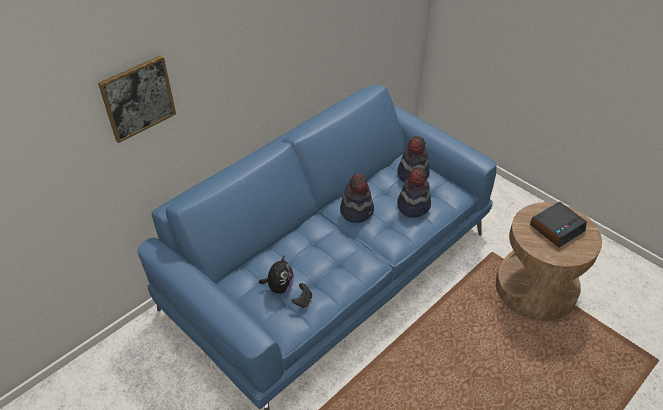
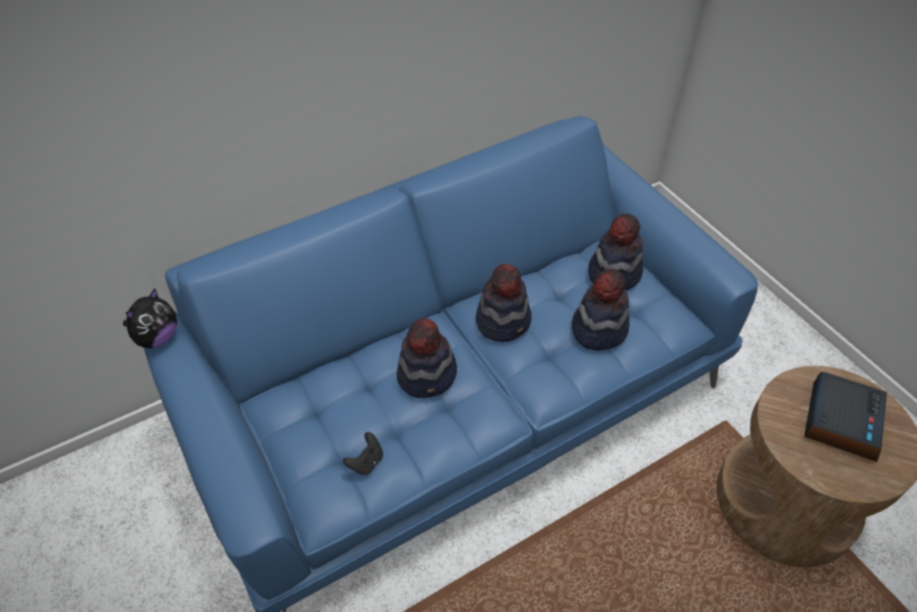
camera: 15 degrees right, 5 degrees up
picture [98,55,176,143] -> none
plush toy [259,255,294,294] -> plush toy moved to [123,288,177,348]
alarm clock [530,202,587,248] -> alarm clock turned 45 degrees counterclockwise [804,372,887,462]
none -> hat [397,318,457,398]

